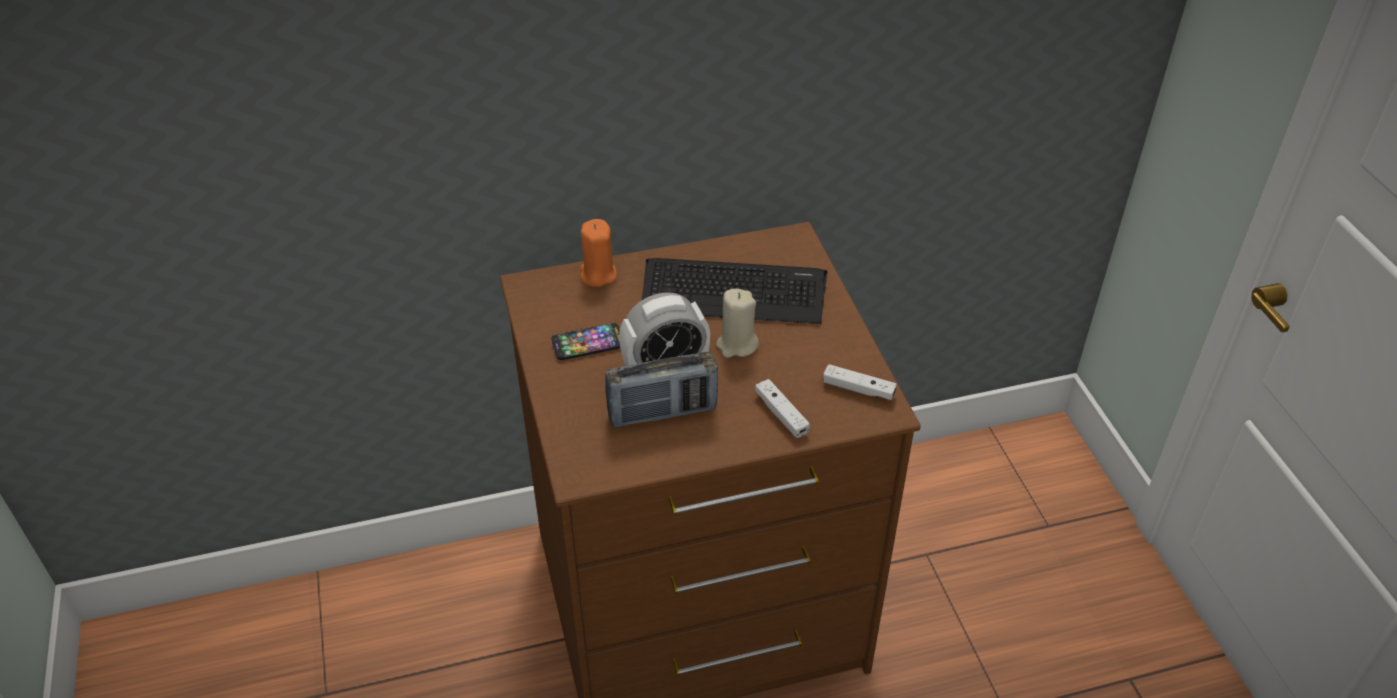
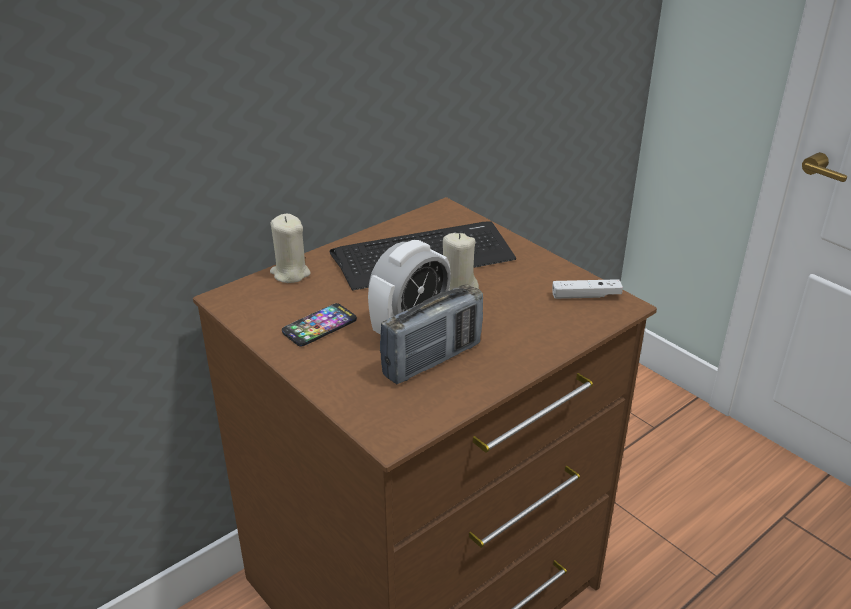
camera: 25 degrees left, 10 degrees down
orange candle [580,219,616,287] -> beige candle [270,214,311,283]
white game controller [755,379,810,438] -> none

